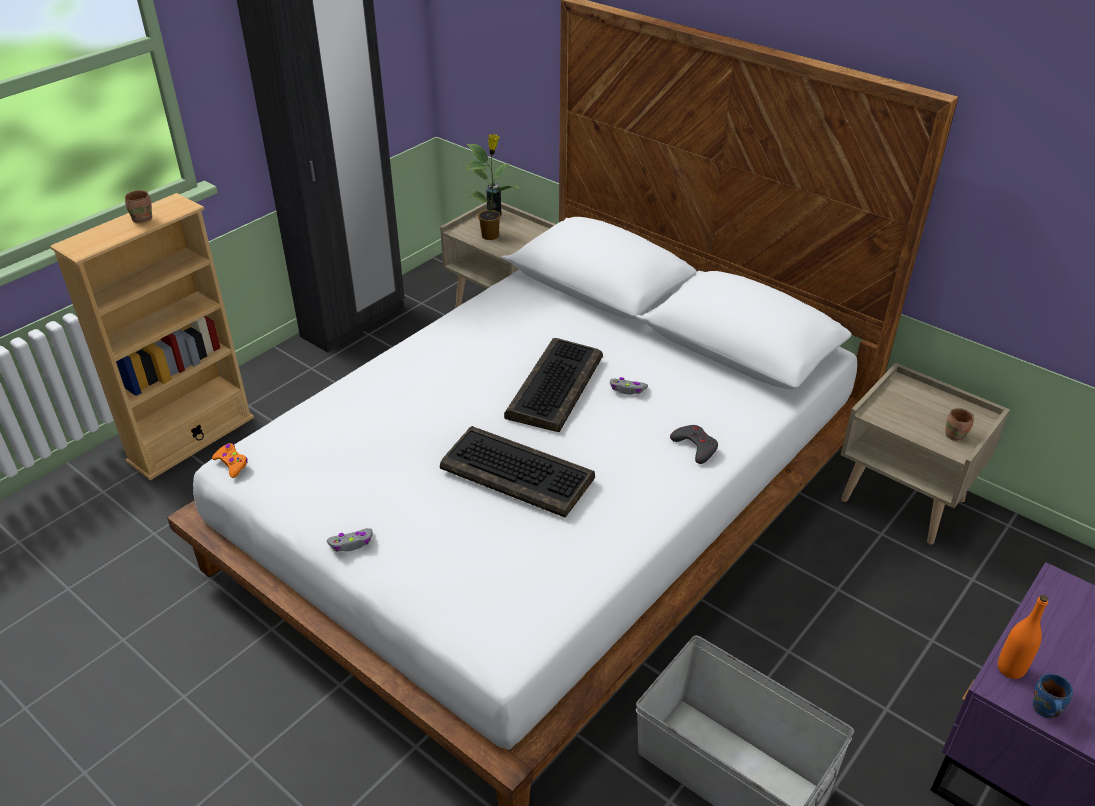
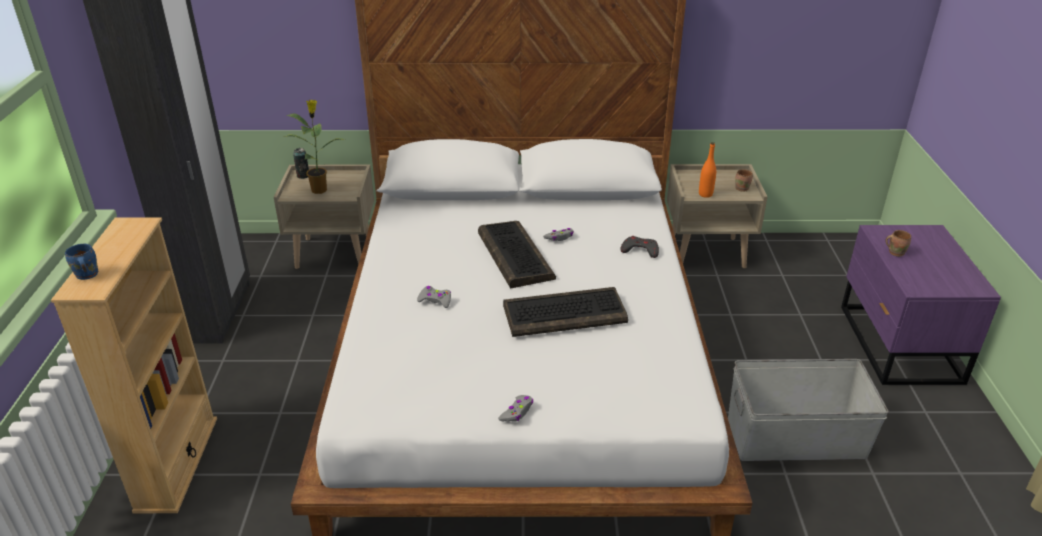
camera: 40 degrees left, 5 degrees down
brown mug [125,190,152,224] -> brown mug moved to [885,230,911,257]
orange game controller [212,443,248,478] -> none
orange bottle [997,595,1048,679] -> orange bottle moved to [699,142,716,198]
blue mug [1032,674,1073,719] -> blue mug moved to [65,244,98,280]
none -> grey game controller [417,286,451,308]

